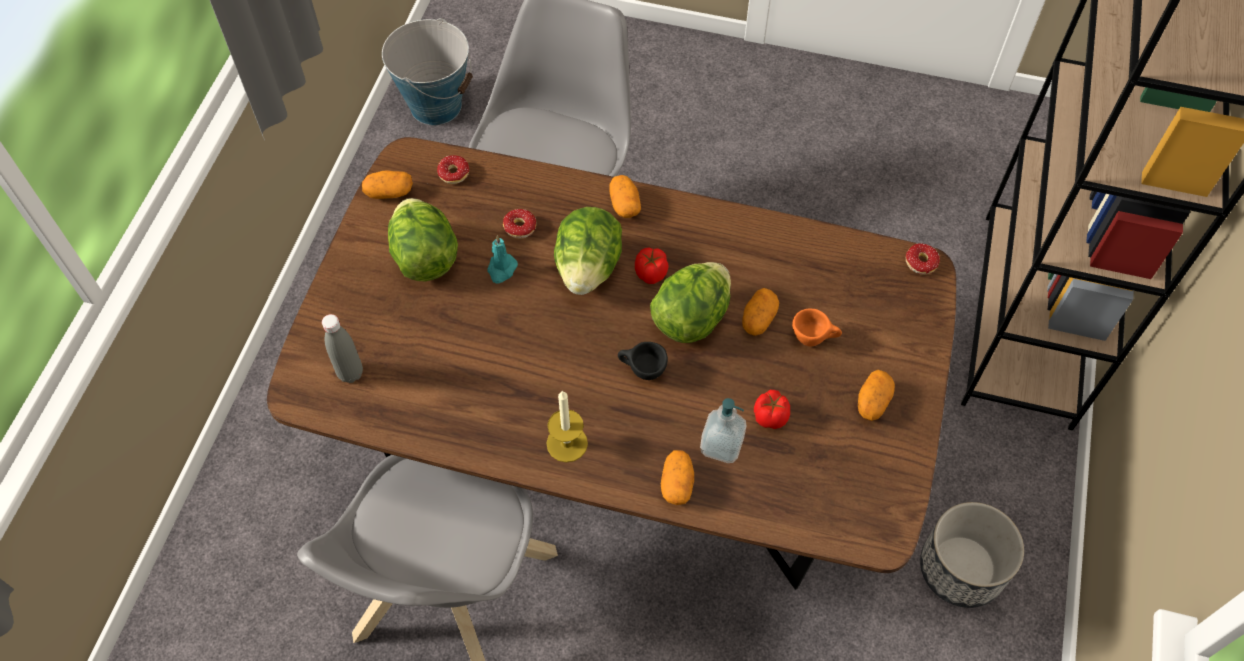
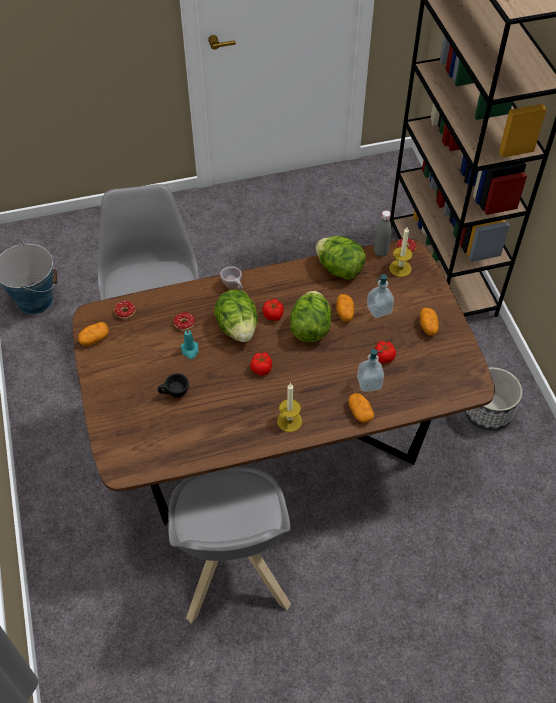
camera: 30 degrees left, 5 degrees down
grey bottle [322,314,363,383] -> grey bottle moved to [374,210,392,257]
lettuce [388,198,458,281] -> lettuce moved to [315,236,366,280]
potato [609,175,641,218] -> beige cup [220,266,243,290]
black cup [618,342,668,380] -> black cup moved to [157,373,189,397]
orange cup [792,309,842,347] -> soap dispenser [367,274,394,318]
none -> tomato [250,352,272,376]
none -> candle [389,227,413,277]

